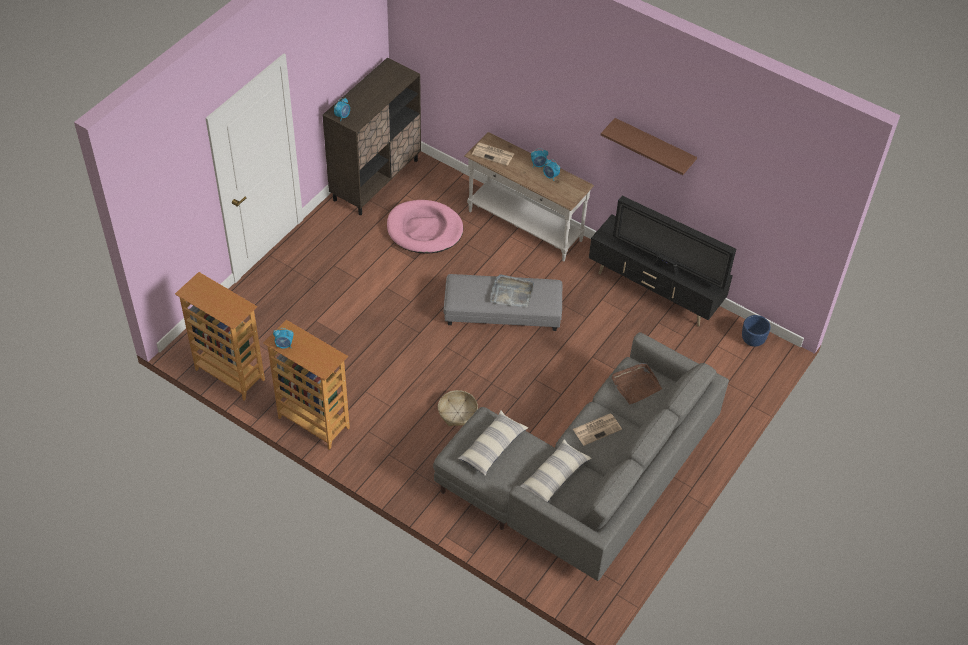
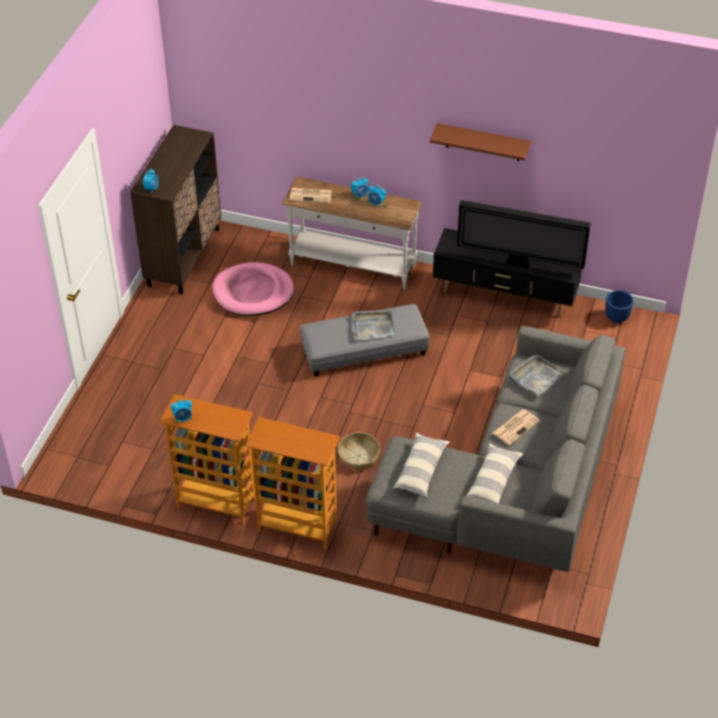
camera: 15 degrees left, 5 degrees down
bookcase [175,272,265,400] -> bookcase moved to [246,417,340,549]
brown tray [612,363,662,404] -> grey tray [510,355,562,396]

